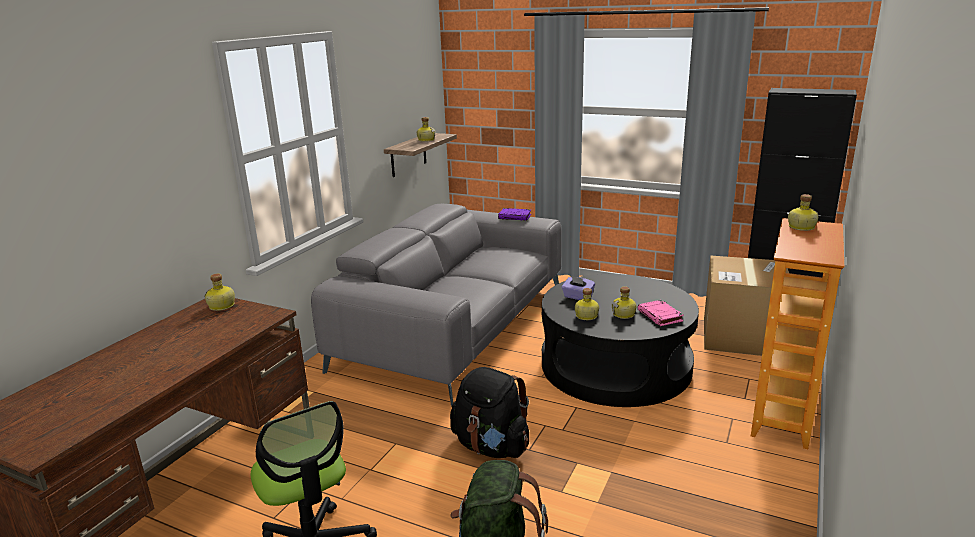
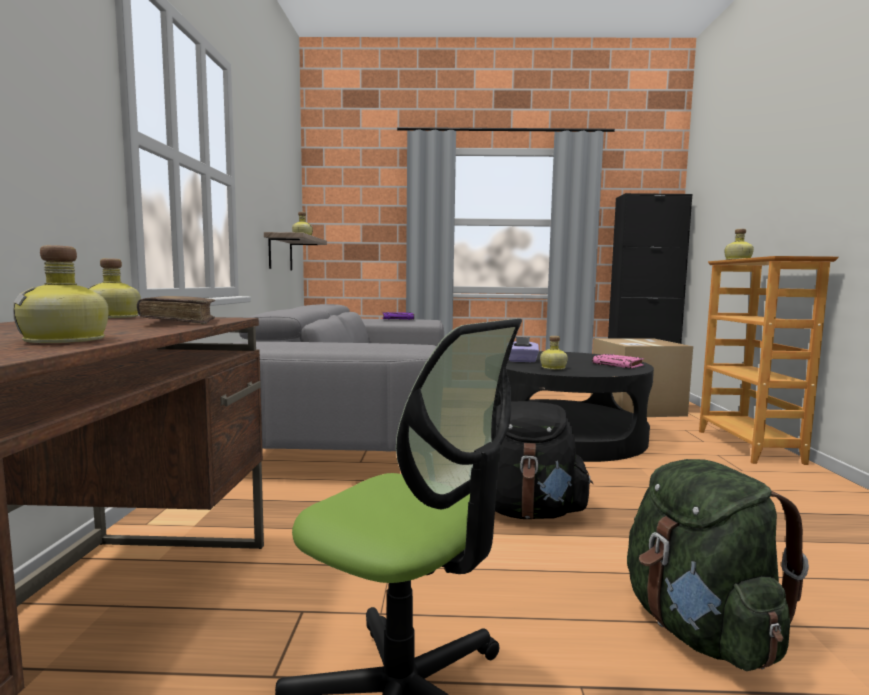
camera: 25 degrees left, 15 degrees down
bottle [612,286,637,319] -> bottle moved to [13,245,109,343]
none -> brown book [137,296,215,324]

